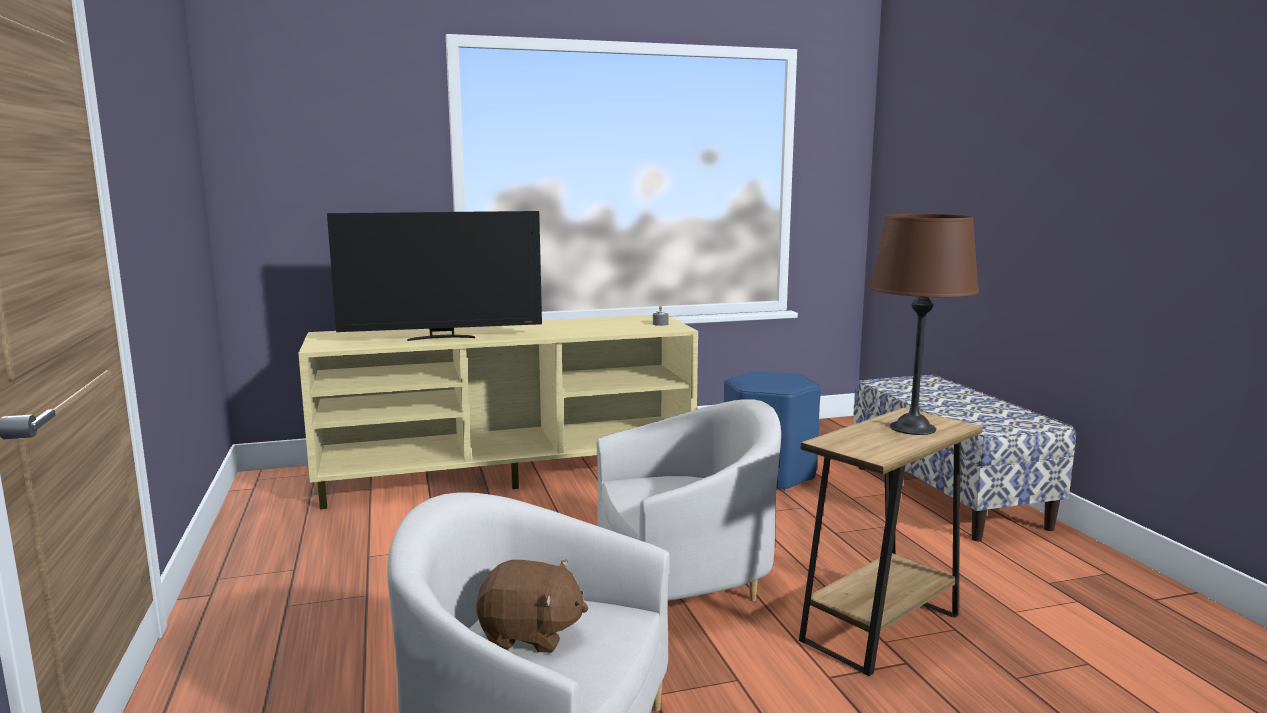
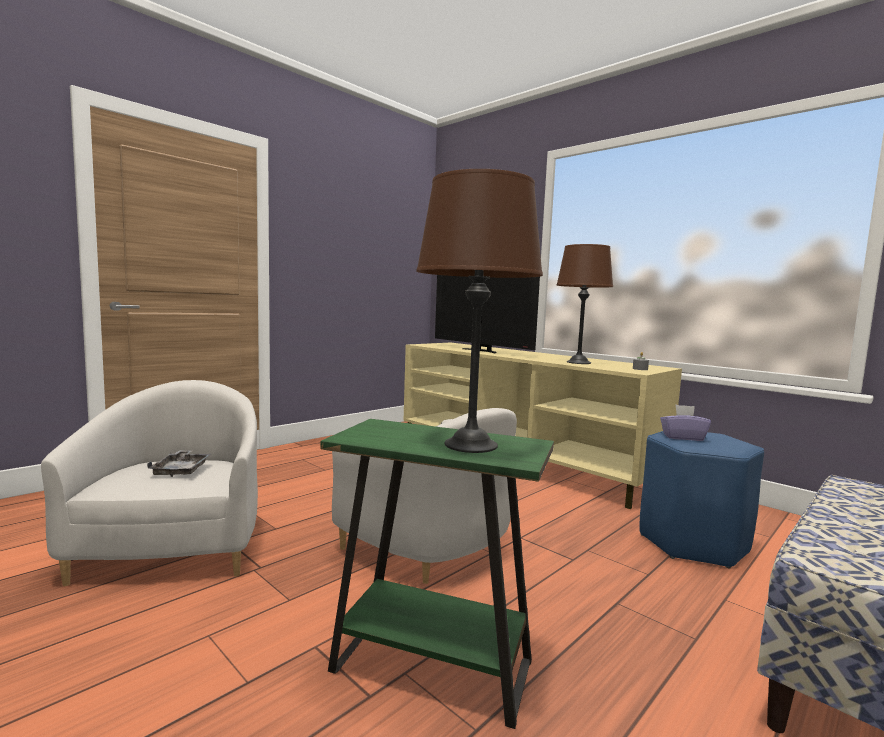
camera: 60 degrees right, 5 degrees down
brown plush toy [476,559,589,653] -> grey tray [147,450,211,477]
brown side table [799,408,983,676] -> green side table [320,419,554,729]
none -> brown table lamp [557,244,613,364]
none -> purple tissue box [660,405,711,441]

